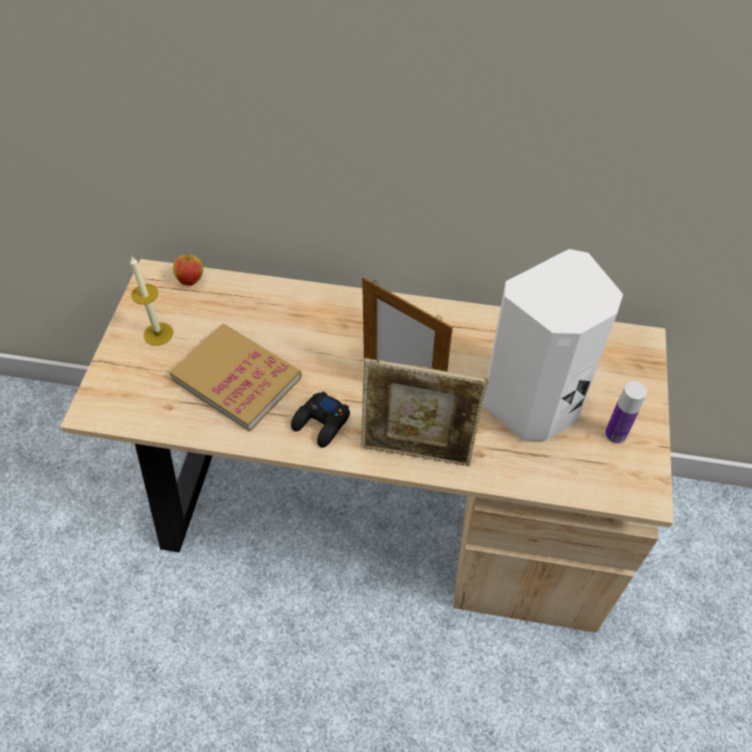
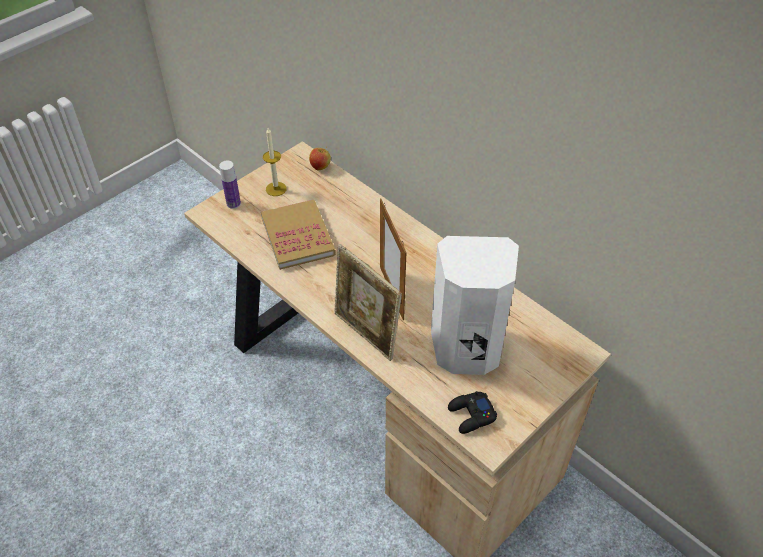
camera: 35 degrees right, 5 degrees down
black game controller [291,391,350,448] -> black game controller moved to [448,391,497,434]
bottle [605,381,647,444] -> bottle moved to [219,161,241,209]

